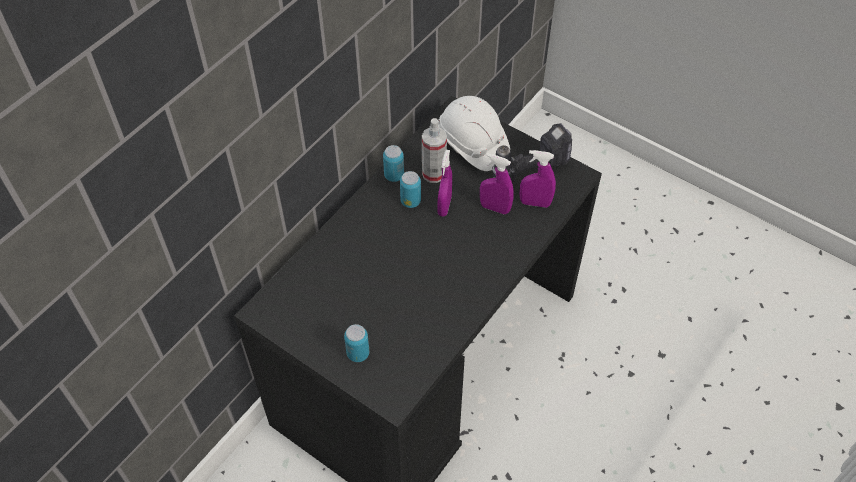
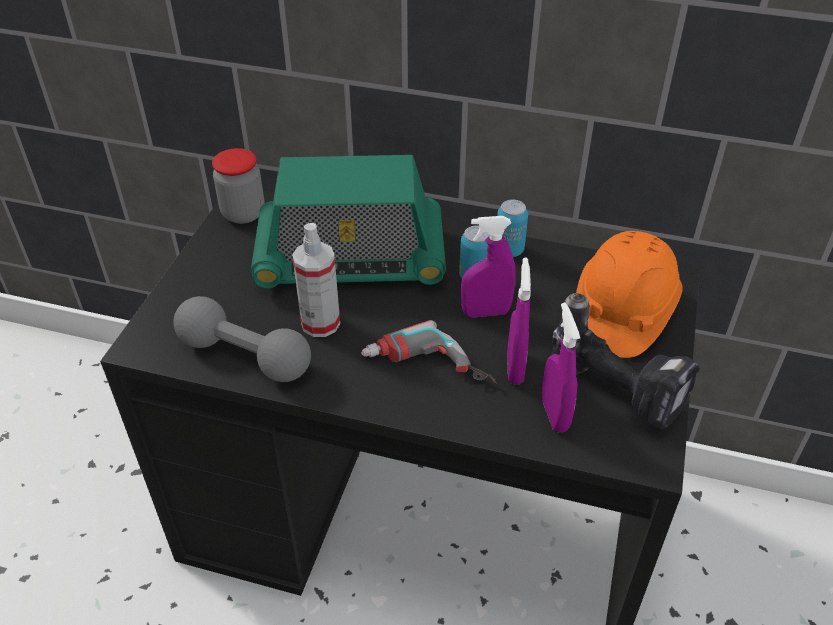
camera: 70 degrees right, 10 degrees down
can [344,324,369,362] -> none
spray bottle [422,118,447,183] -> spray bottle moved to [292,223,340,337]
white hard hat [438,96,510,171] -> orange hard hat [576,231,683,358]
none -> grey dumbbell [173,296,311,382]
none -> jar [212,148,264,224]
none -> radio [251,155,446,289]
none -> power drill [361,320,496,384]

